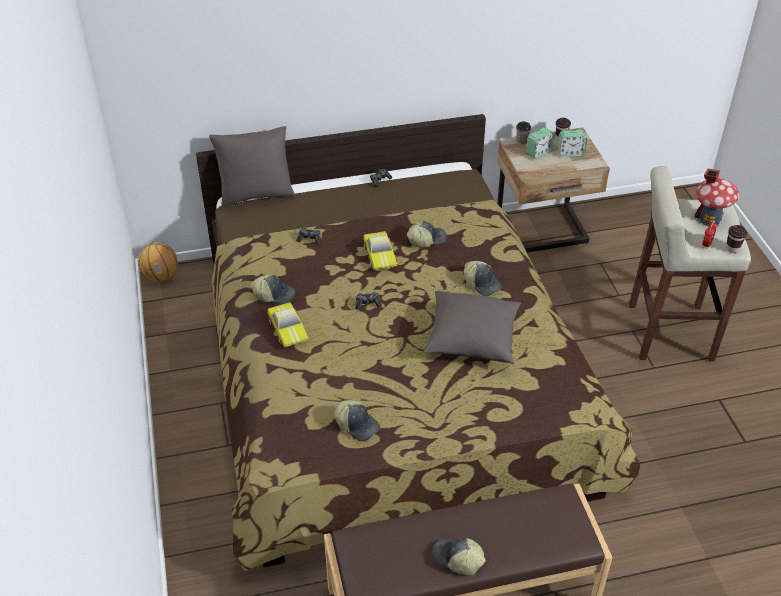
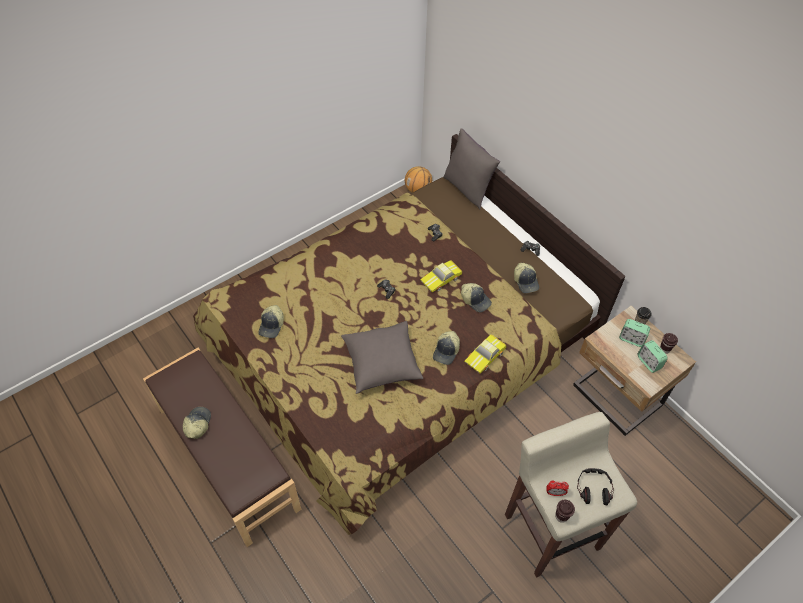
camera: 65 degrees right, 10 degrees up
cap [250,275,295,304] -> cap moved to [514,263,539,293]
toy car [267,302,309,347] -> toy car moved to [464,334,506,374]
toy house [695,168,739,226] -> headphones [577,468,614,505]

